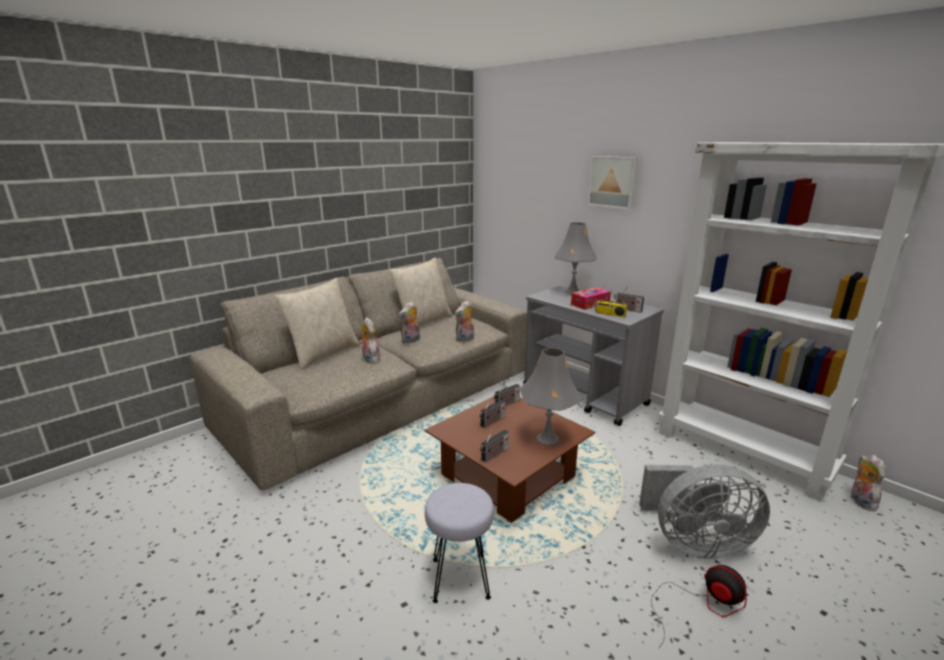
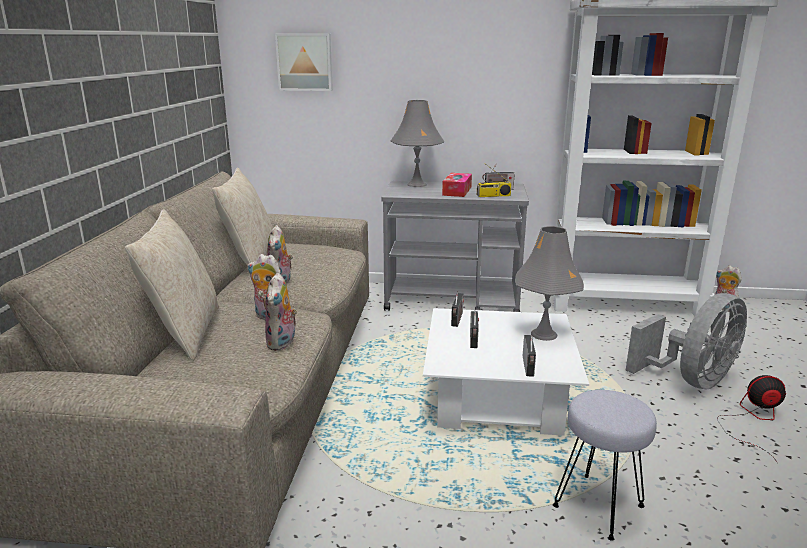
camera: 40 degrees left, 0 degrees up
brown coffee table [425,396,595,523] -> white coffee table [423,308,589,436]
plush toy [455,300,474,342] -> plush toy moved to [265,273,297,351]
picture [588,156,638,210] -> picture moved to [275,34,333,91]

